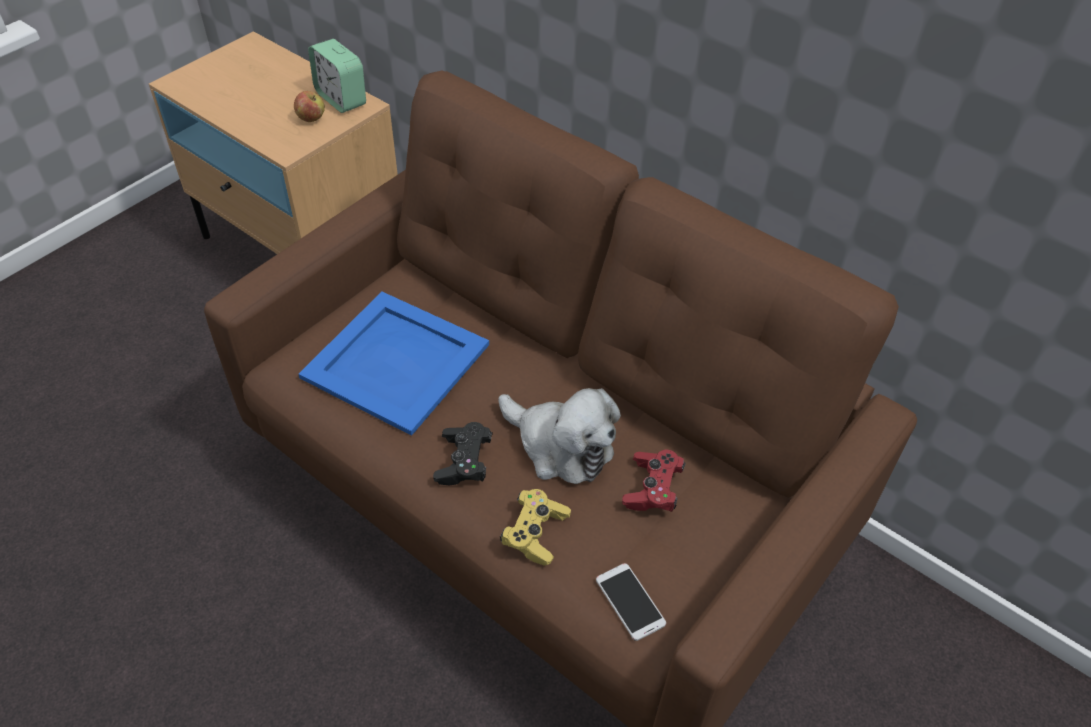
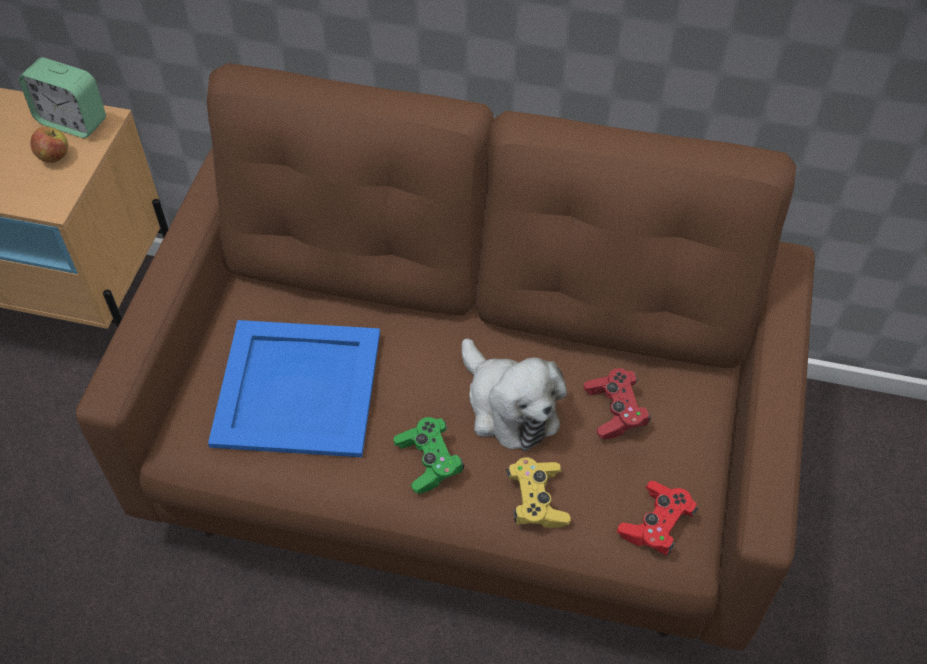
camera: 25 degrees left, 5 degrees up
black game controller [433,422,493,485] -> green game controller [394,417,465,494]
plush toy [498,388,621,484] -> plush toy turned 45 degrees clockwise [462,339,567,451]
phone [596,563,666,641] -> red game controller [617,481,698,556]

